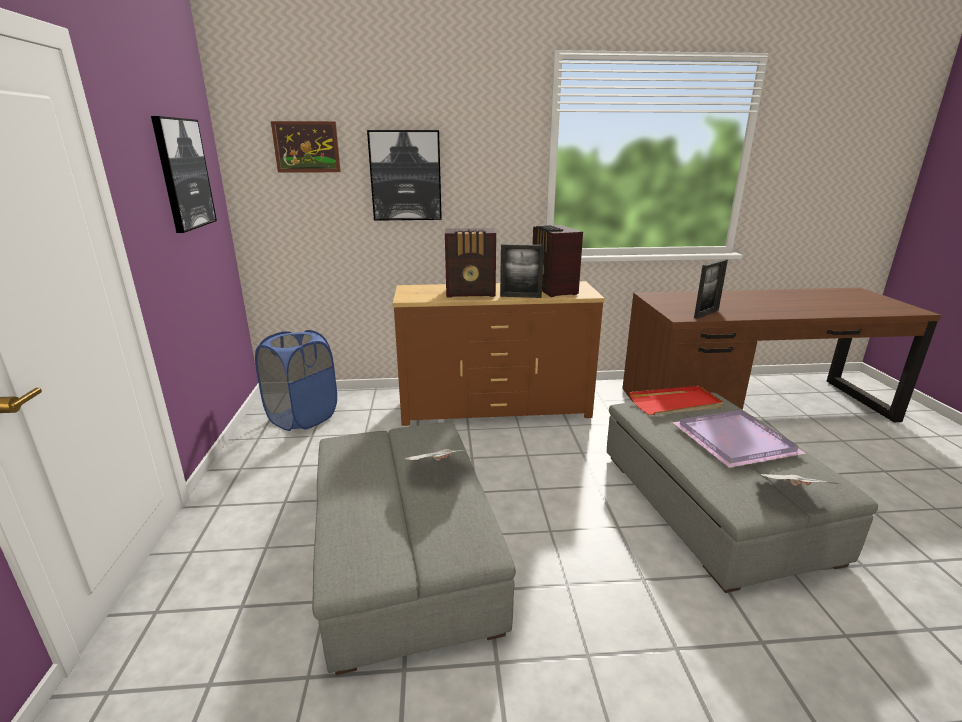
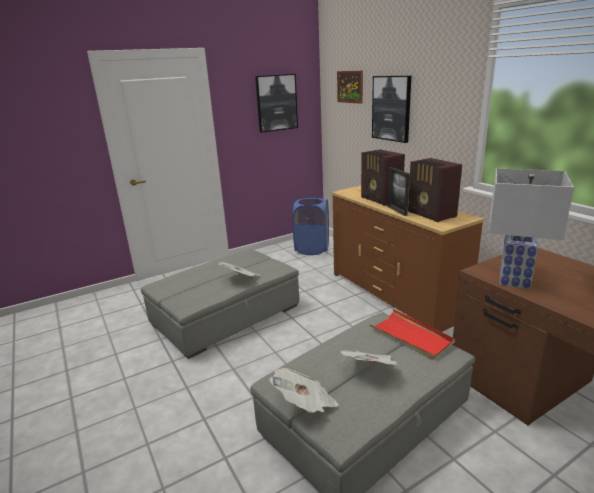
camera: 65 degrees right, 0 degrees up
radio [533,225,583,297] -> radio turned 75 degrees counterclockwise [408,158,462,222]
purple tray [672,410,806,468] -> newspaper [340,351,398,365]
picture frame [694,259,728,319] -> white table lamp [489,168,574,289]

